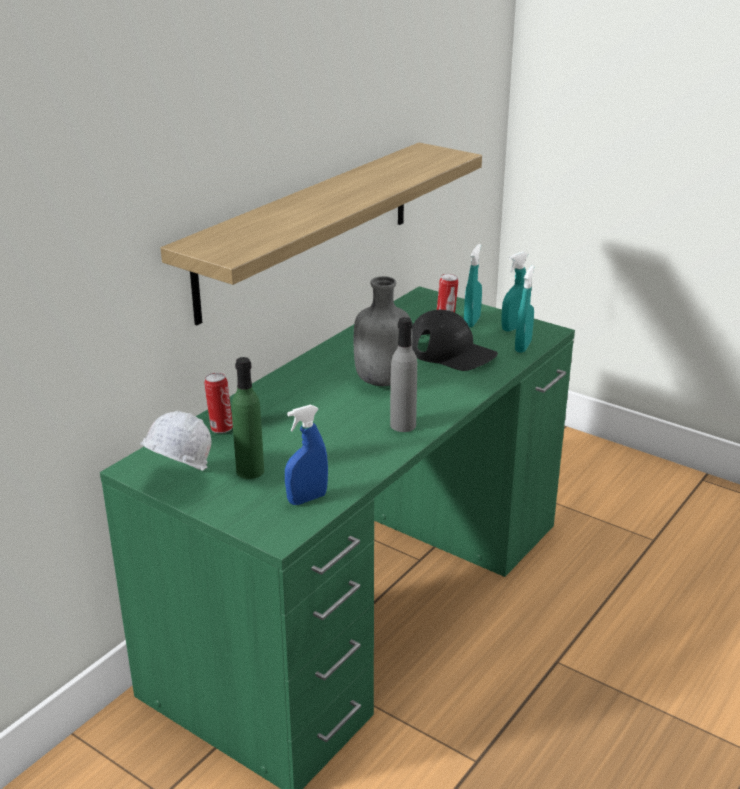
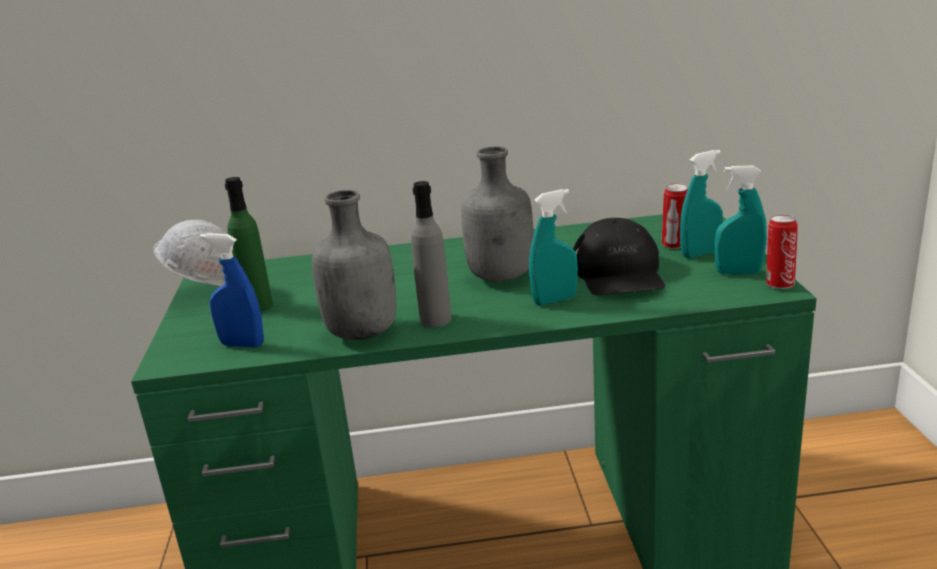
camera: 50 degrees right, 5 degrees down
shelf [161,143,482,325] -> none
can [204,373,233,433] -> can moved to [766,215,798,289]
turquoise spray bottle [515,265,535,353] -> turquoise spray bottle moved to [529,189,578,305]
none -> grey bottle [312,190,396,340]

